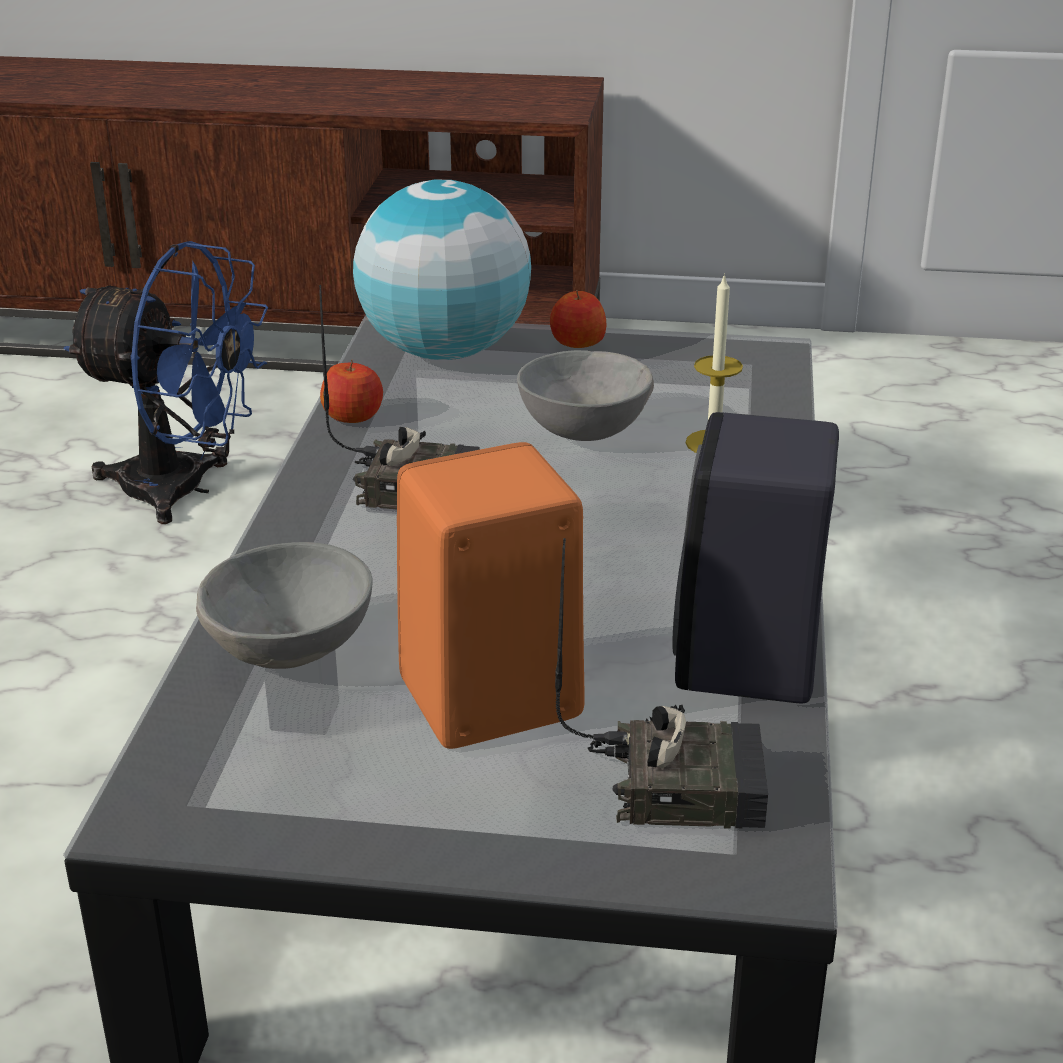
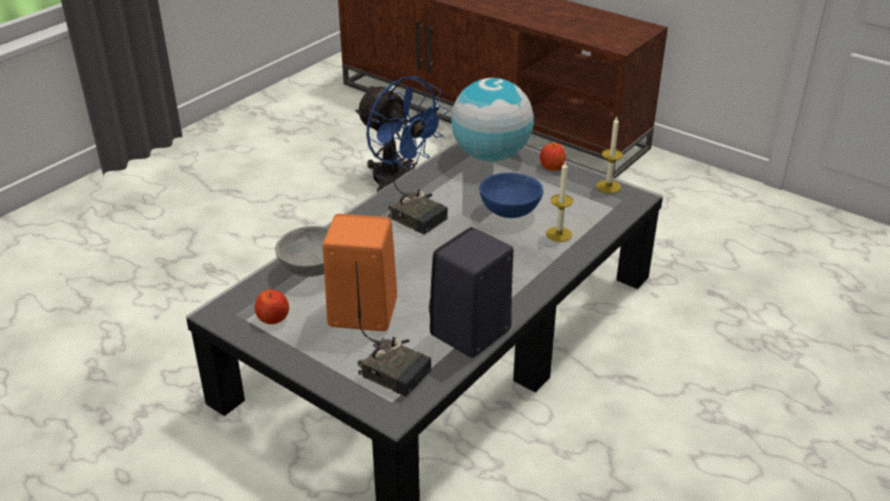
camera: 30 degrees right, 5 degrees up
apple [320,360,383,423] -> apple moved to [254,290,289,324]
grey bowl [517,350,654,441] -> blue bowl [479,173,543,218]
none -> candle [596,117,623,193]

